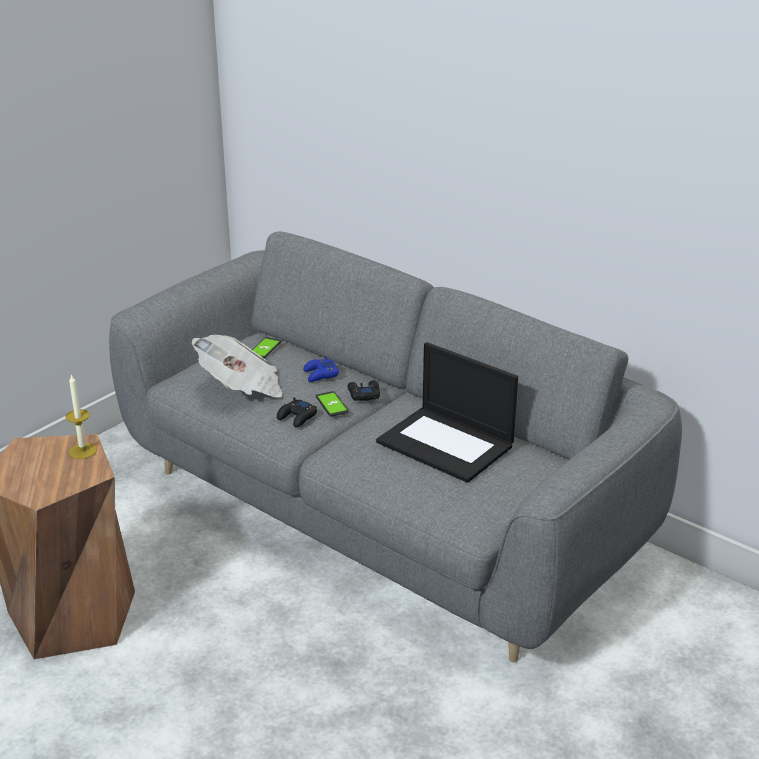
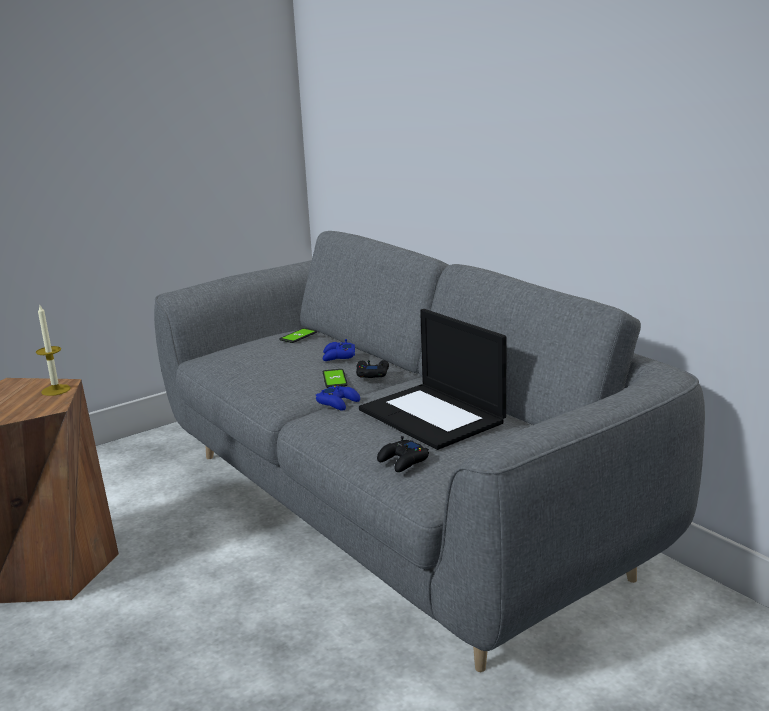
camera: 15 degrees right, 10 degrees down
newspaper [192,335,283,398] -> none
black game controller [277,397,317,428] -> black game controller moved to [377,436,429,472]
none -> blue game controller [316,386,360,411]

